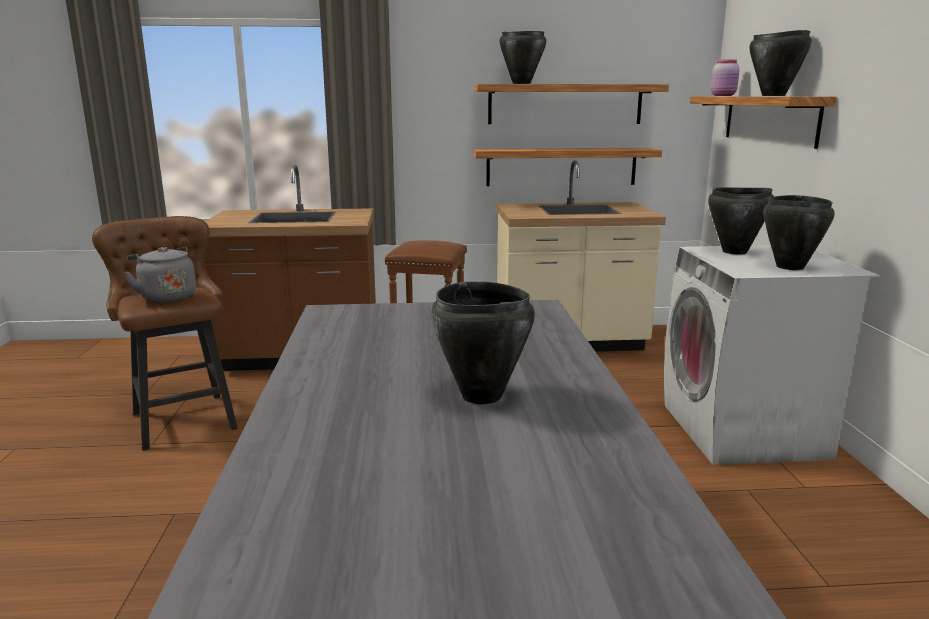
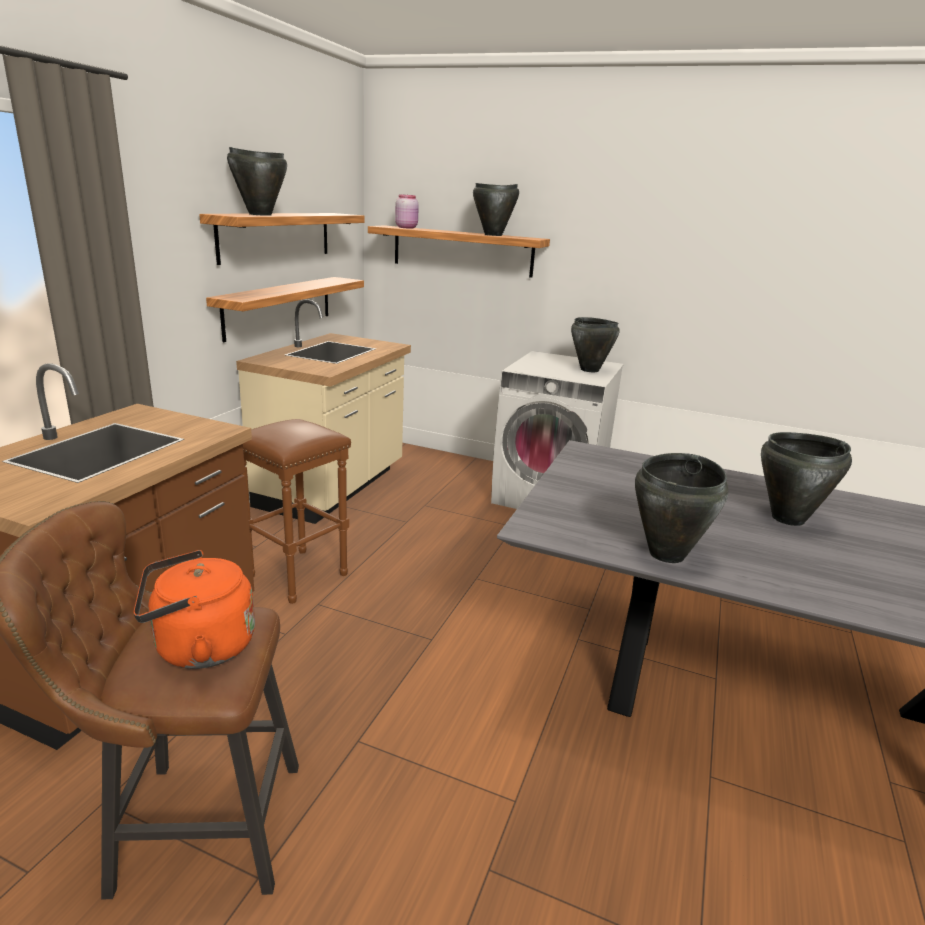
camera: 65 degrees left, 5 degrees up
grey kettle [124,247,196,303] -> orange kettle [133,550,255,669]
black cooking pot [708,187,774,255] -> black cooking pot moved to [635,453,728,563]

